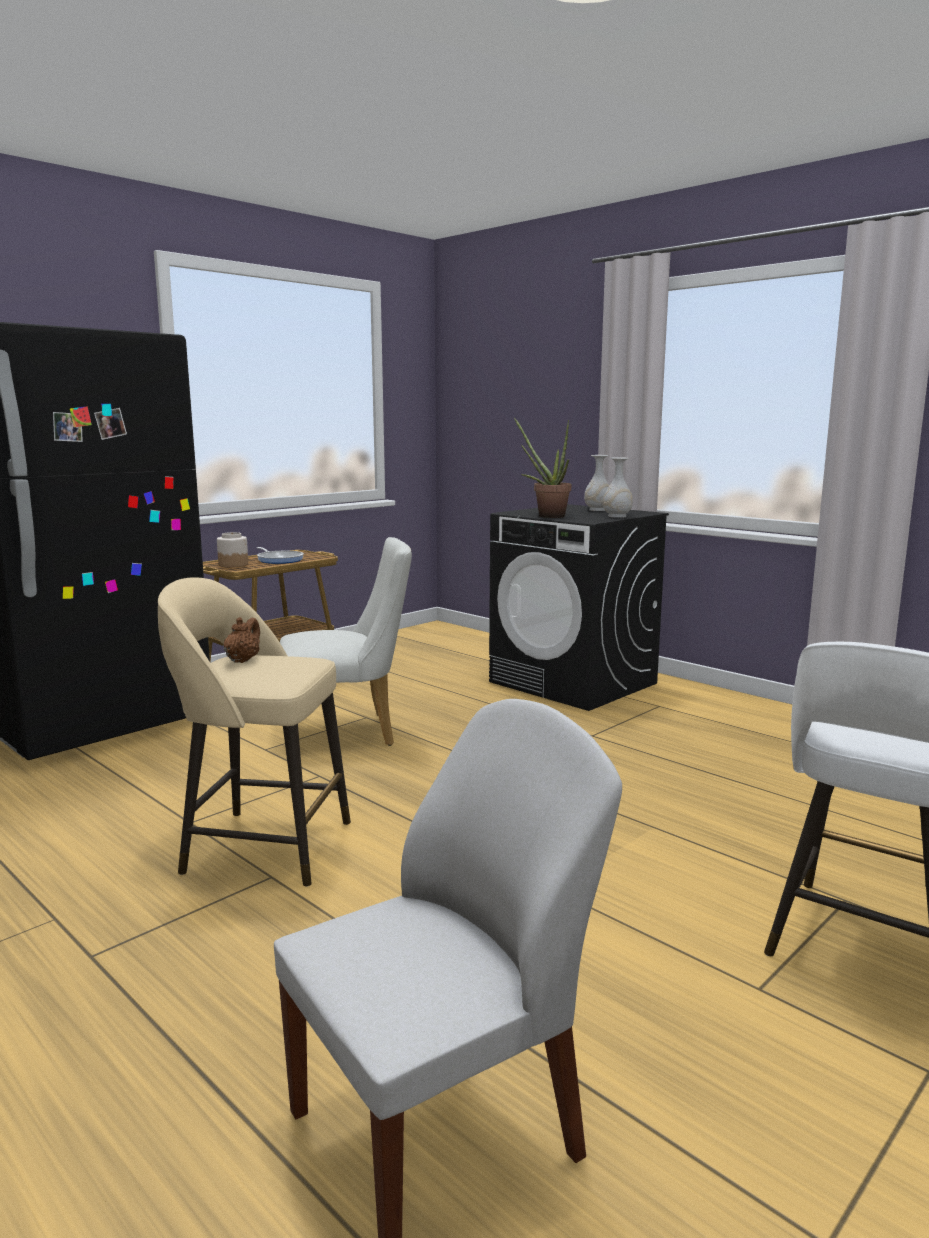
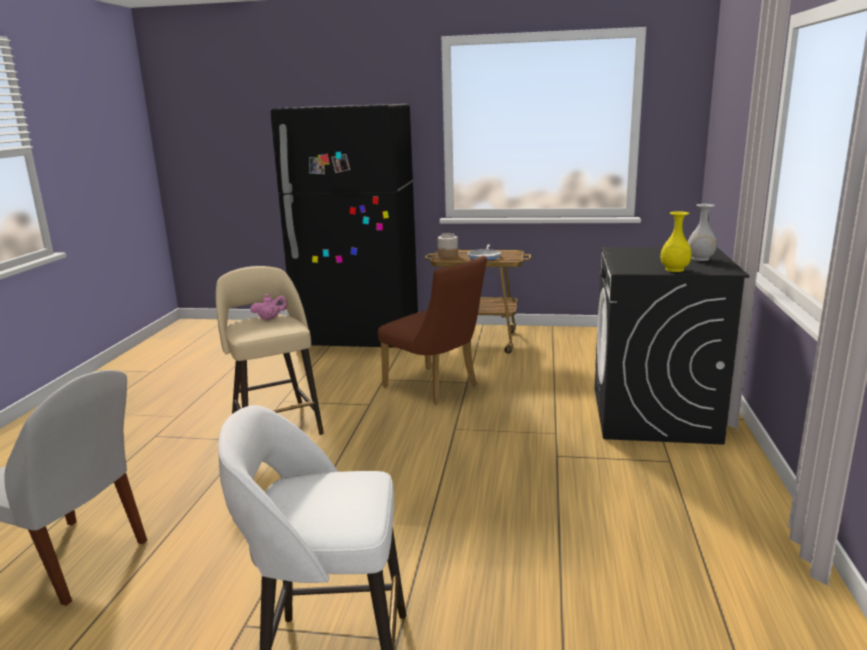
camera: 55 degrees right, 5 degrees up
brown teapot [223,617,260,663] -> pink teapot [250,294,287,320]
white chair [280,537,412,746] -> brown chair [378,256,487,404]
potted plant [514,418,571,518] -> none
white vase [603,457,633,518] -> yellow vase [660,211,692,272]

